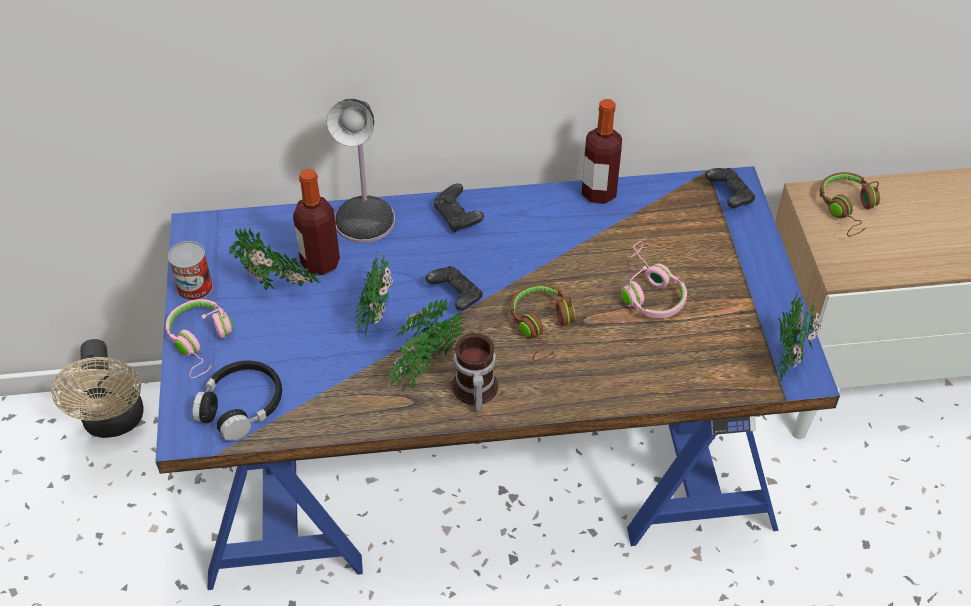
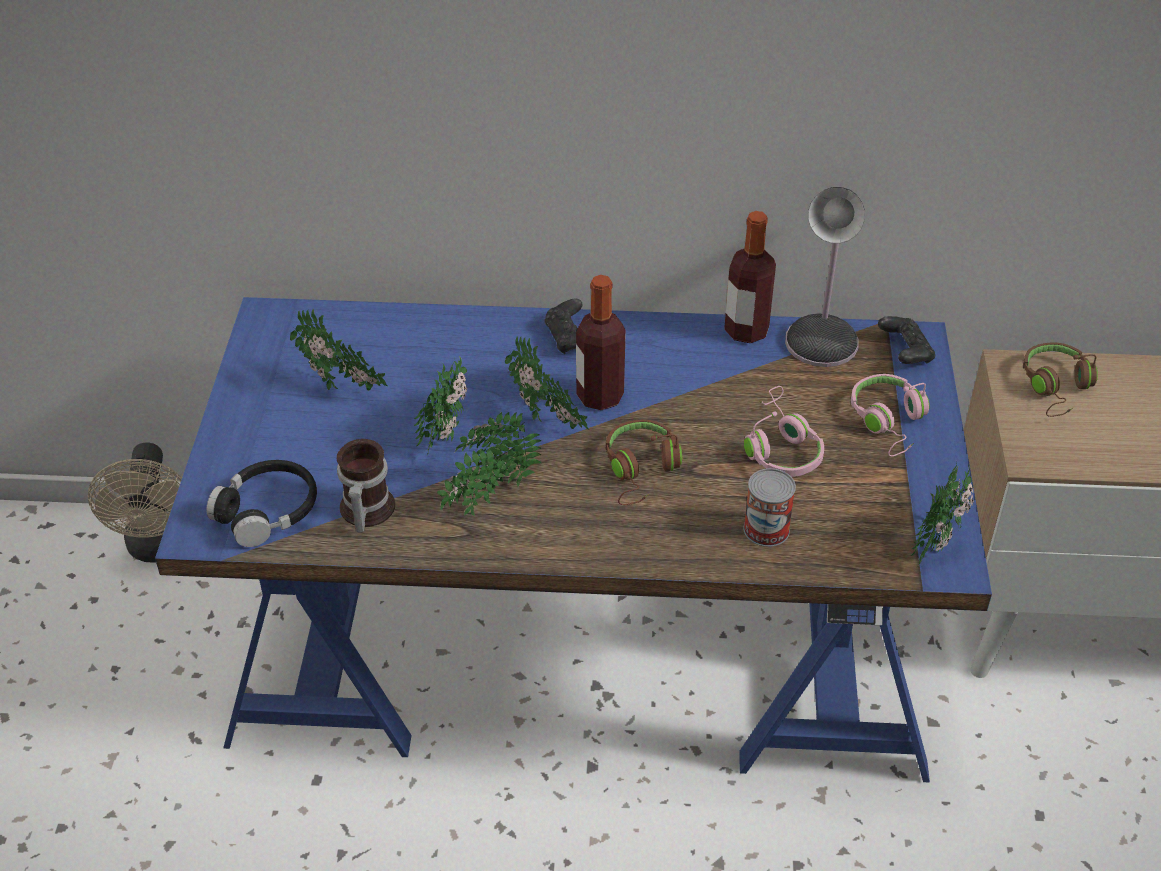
camera: 10 degrees right, 5 degrees down
pink headphones [166,299,233,378] -> pink headphones moved to [851,374,930,457]
can [168,241,213,301] -> can moved to [743,468,796,547]
bottle [293,169,340,275] -> bottle moved to [576,275,626,410]
table lamp [327,99,395,243] -> table lamp moved to [785,187,865,367]
black game controller [426,266,483,311] -> potted plant [505,336,589,430]
mug [452,333,498,411] -> mug moved to [337,439,395,533]

